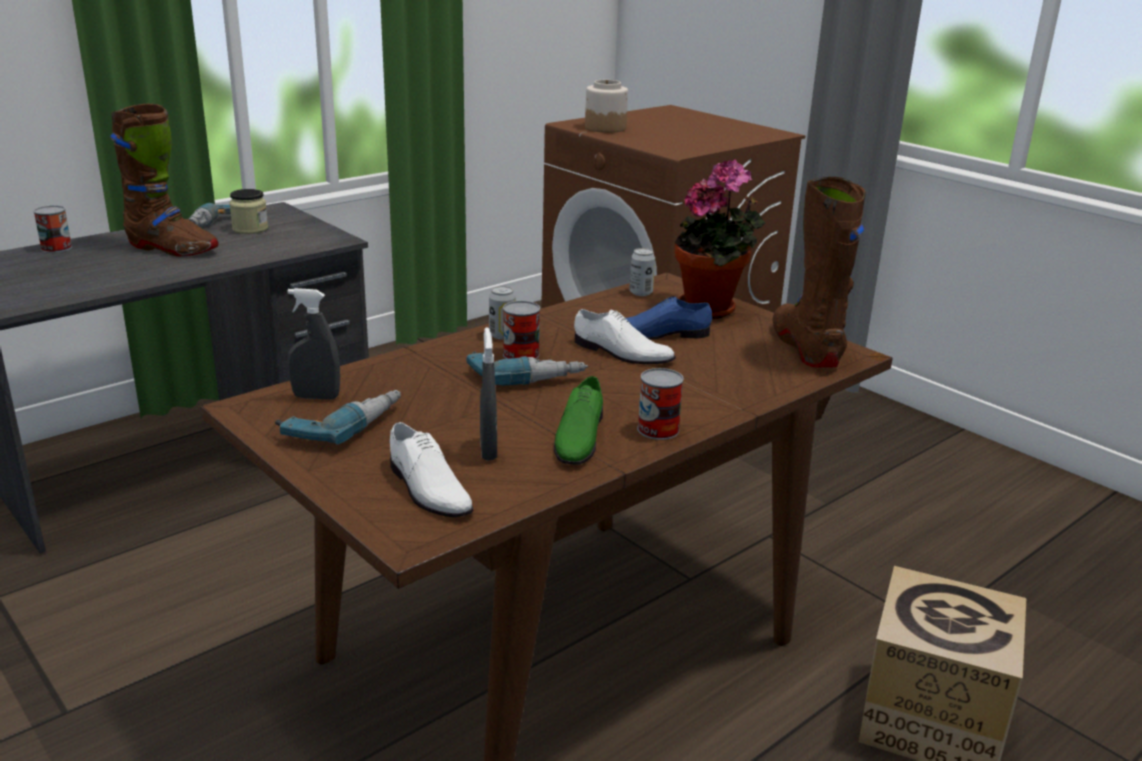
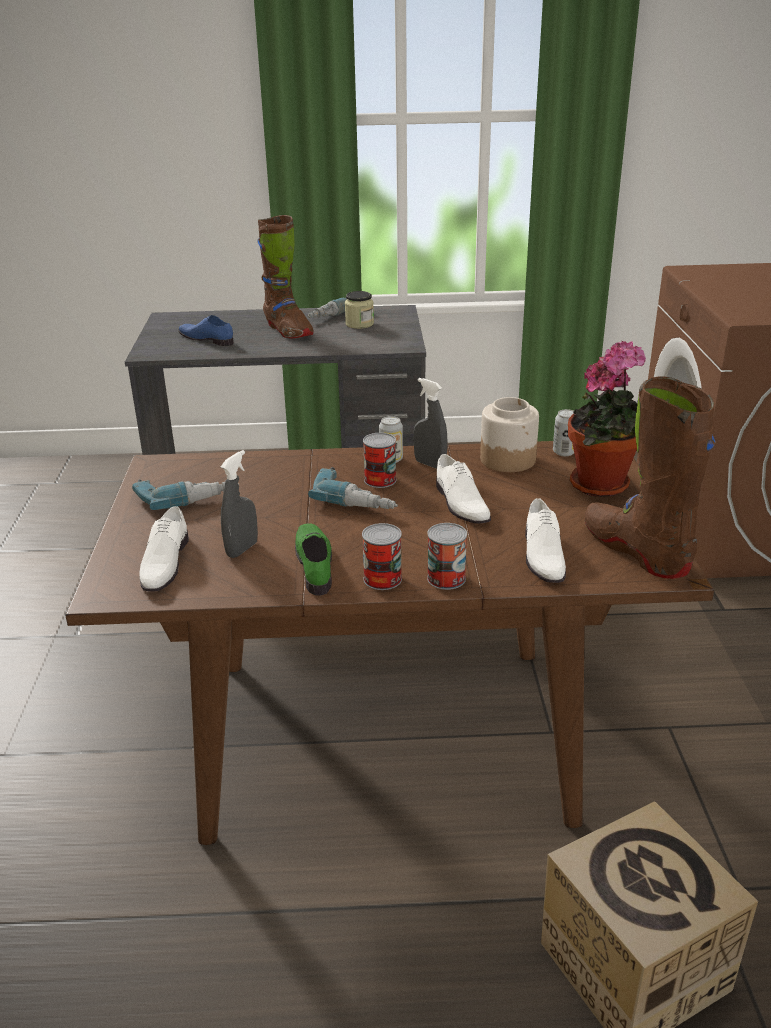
camera: 40 degrees right, 5 degrees up
can [33,205,72,253] -> can moved to [427,523,467,590]
grey spray bottle [287,288,340,399] -> grey spray bottle moved to [413,378,448,469]
green shoe [554,376,603,465] -> green shoe turned 120 degrees clockwise [295,523,332,595]
jar [585,80,628,133] -> jar moved to [480,397,539,472]
blue shoe [626,296,712,340] -> blue shoe moved to [179,315,234,346]
brown boot [772,177,866,368] -> brown boot turned 60 degrees counterclockwise [584,376,716,579]
none -> white shoe [525,498,566,583]

